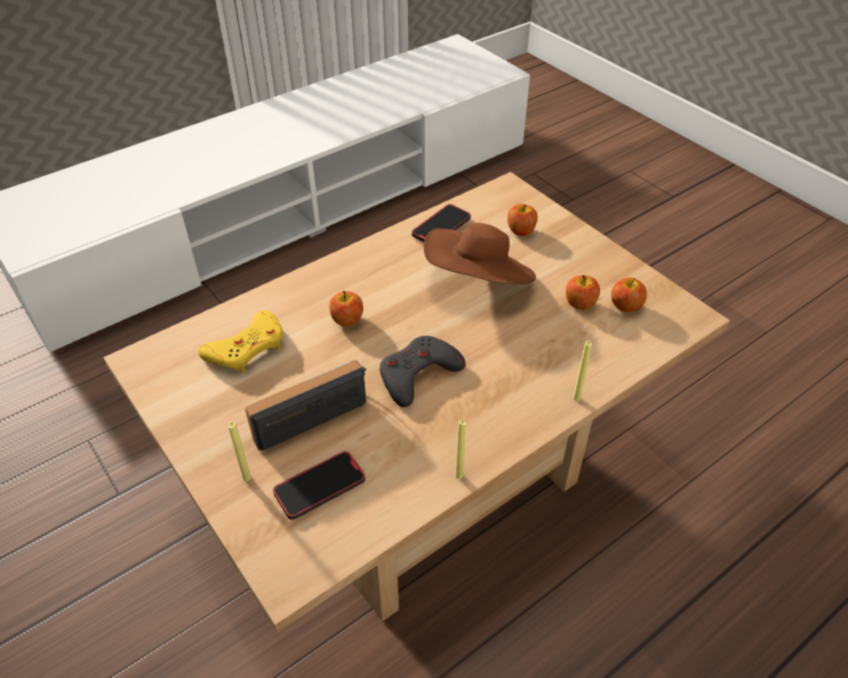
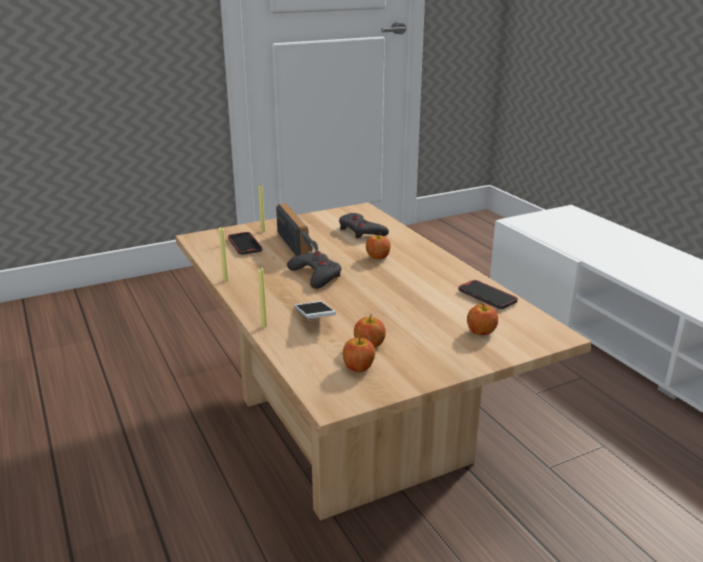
camera: 100 degrees right, 20 degrees down
yellow game controller [198,310,283,373] -> grey game controller [339,213,389,238]
brown hat [424,223,536,284] -> none
none -> phone [294,301,336,319]

